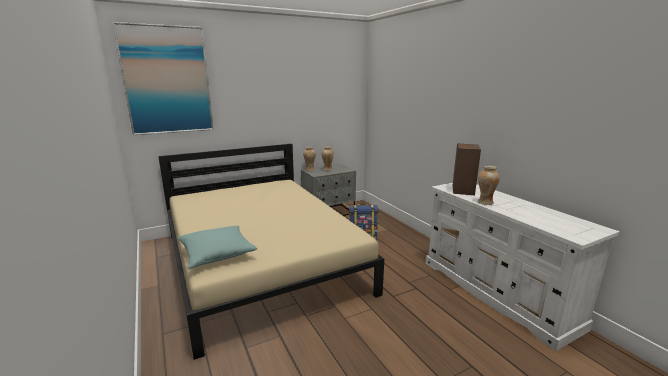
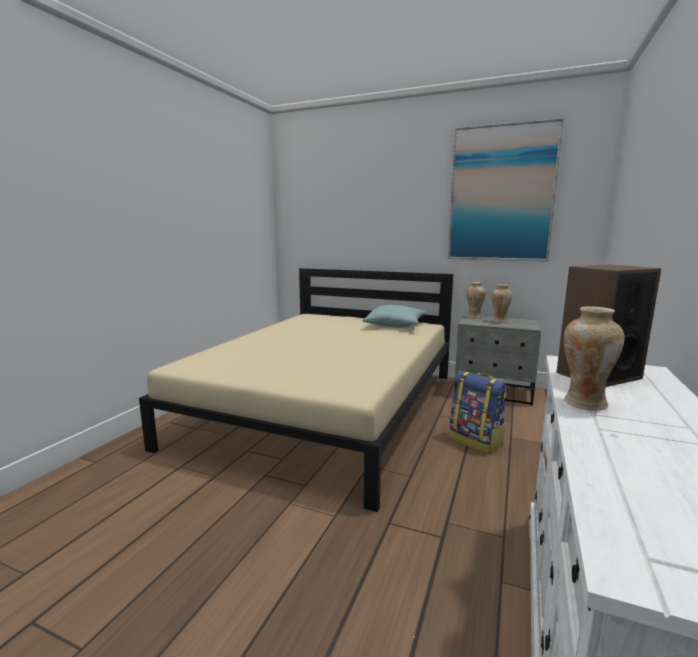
camera: 50 degrees right, 5 degrees down
picture [112,22,214,135] -> picture moved to [448,118,564,261]
turquoise pillow [178,226,257,269] -> turquoise pillow moved to [362,305,427,327]

